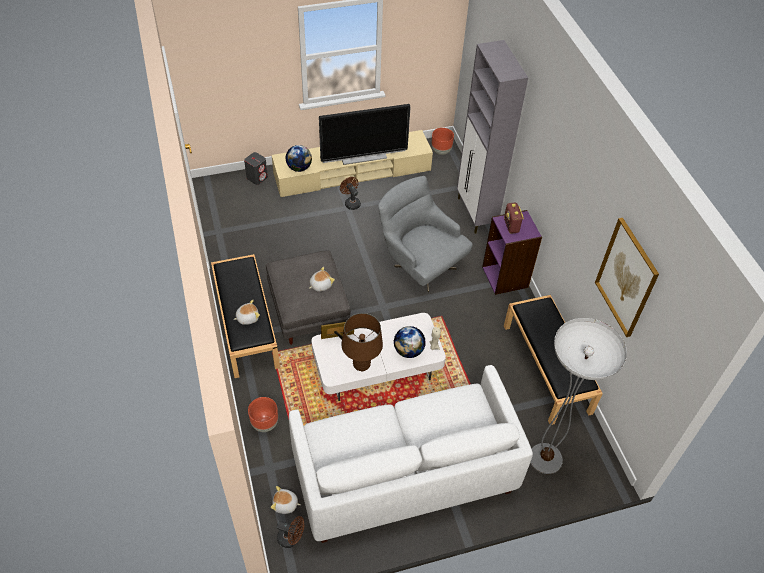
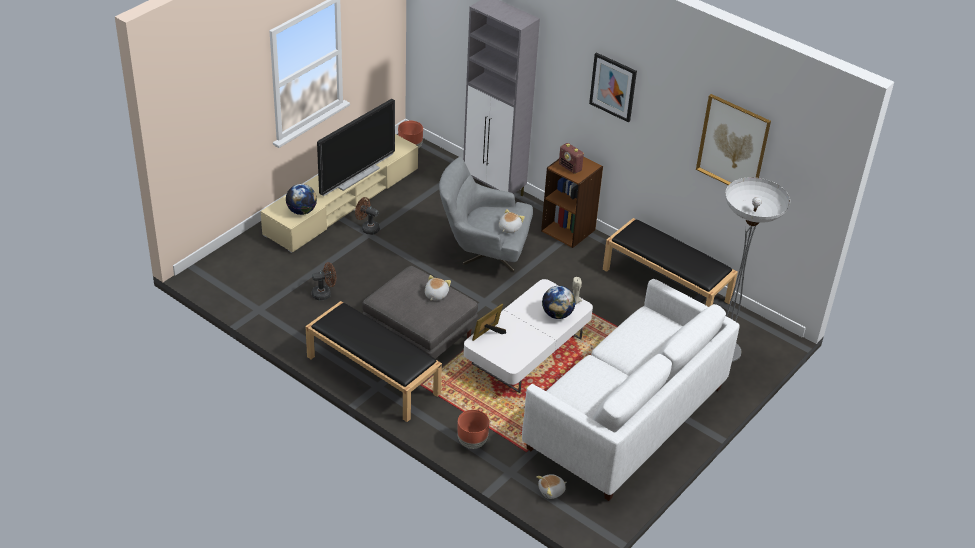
camera: 35 degrees left, 10 degrees down
plush toy [233,300,260,325] -> plush toy moved to [499,209,525,233]
grey speaker [244,152,268,185] -> none
brown fan [277,516,304,548] -> brown fan moved to [312,262,336,300]
brown table lamp [342,313,383,371] -> none
purple bookcase [482,210,542,295] -> brown bookcase [541,157,603,248]
none -> picture [589,52,637,123]

